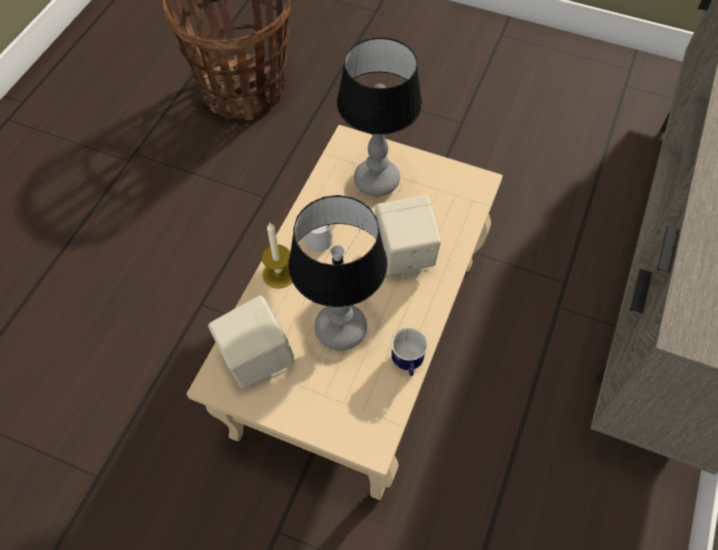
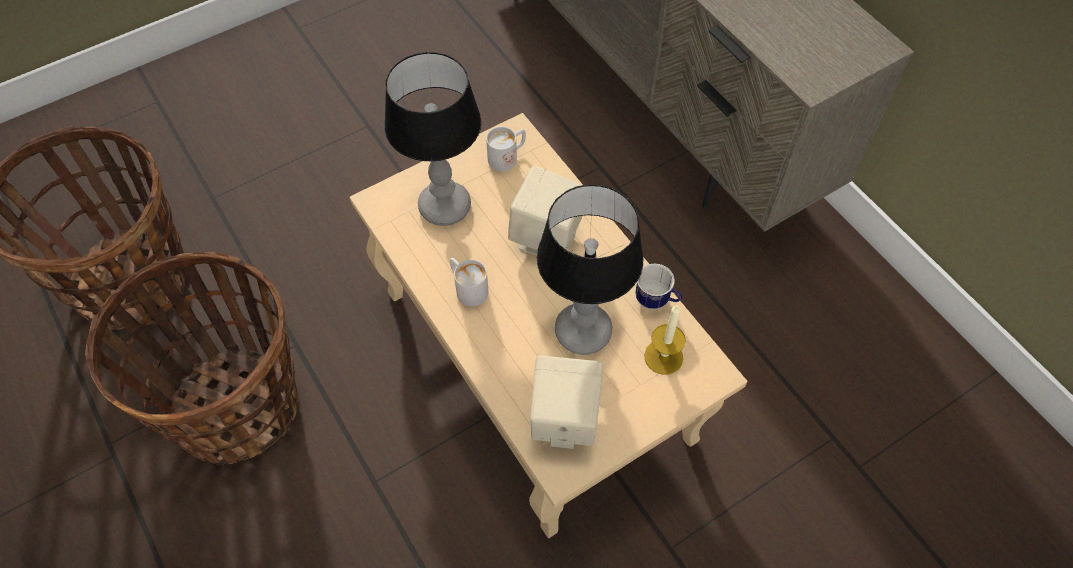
camera: 55 degrees left, 0 degrees up
candle [261,223,292,289] -> candle moved to [644,305,686,375]
none -> basket [85,252,299,465]
none -> white mug [486,127,526,171]

